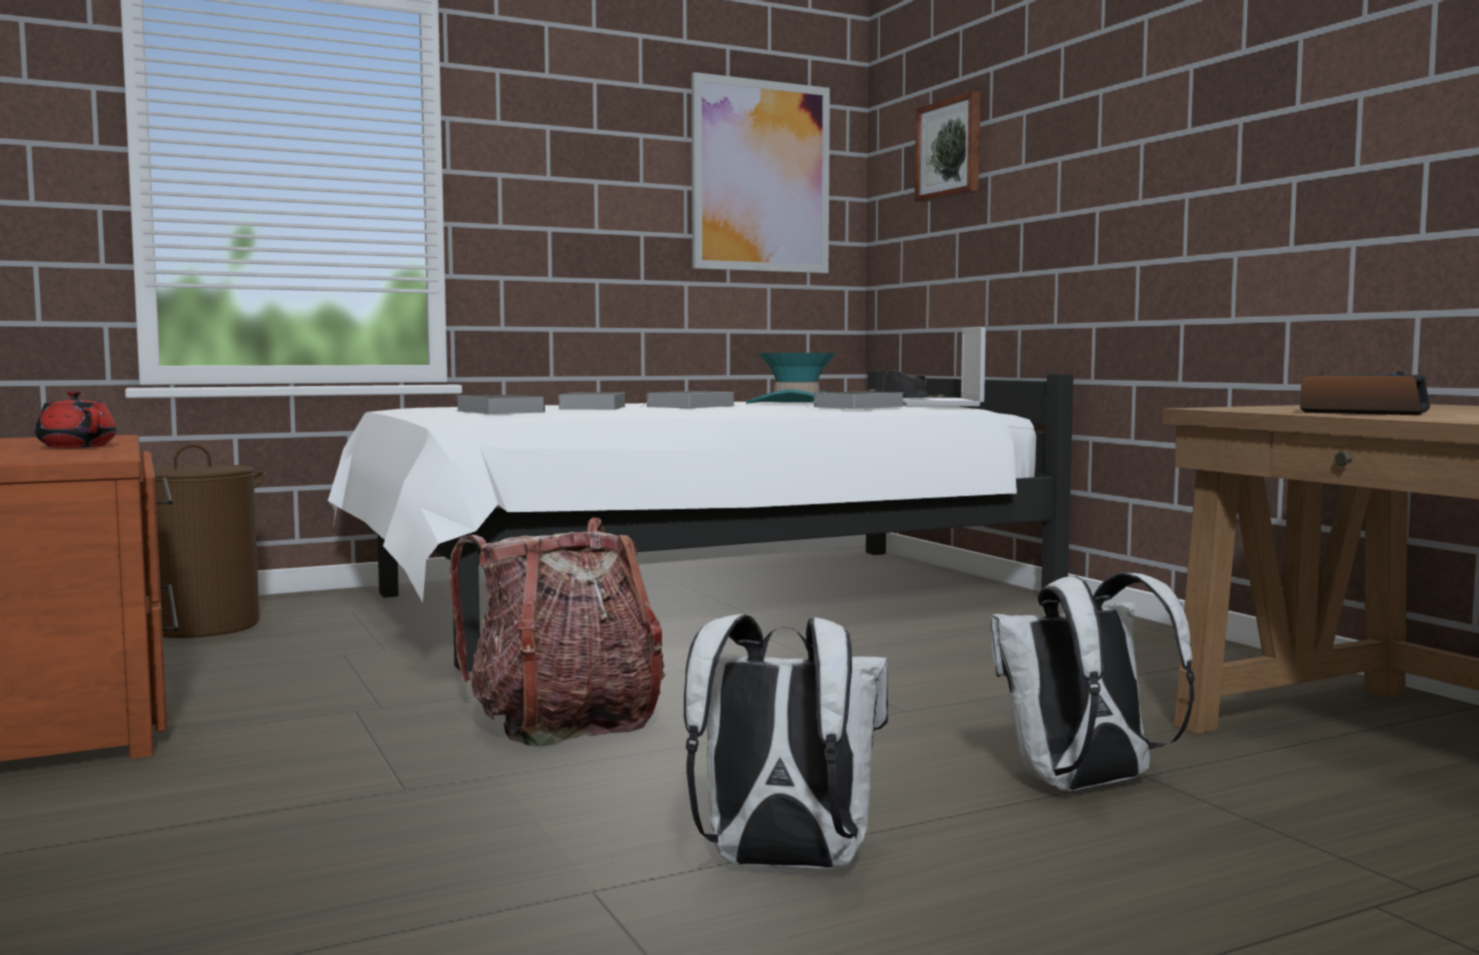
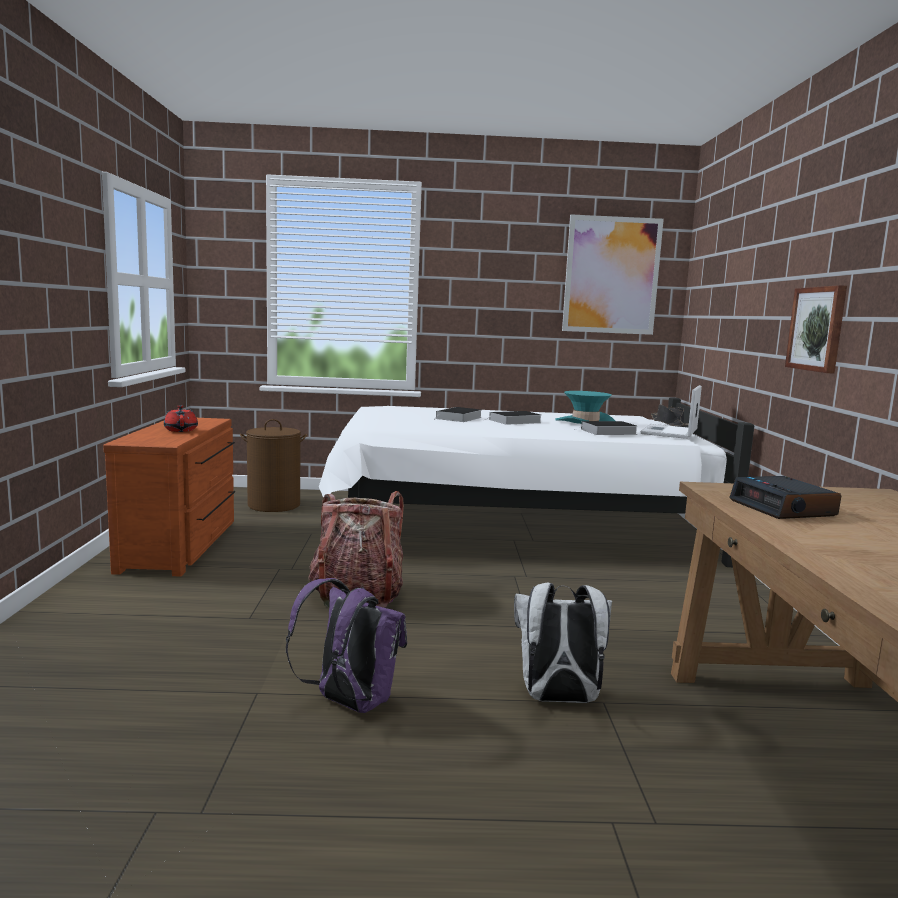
camera: 25 degrees right, 5 degrees up
book [457,395,545,414] -> none
white backpack [684,614,888,869] -> purple backpack [286,578,407,713]
picture [915,91,981,202] -> picture moved to [785,285,847,373]
alarm clock [1300,372,1430,415] -> alarm clock turned 105 degrees clockwise [729,476,841,519]

